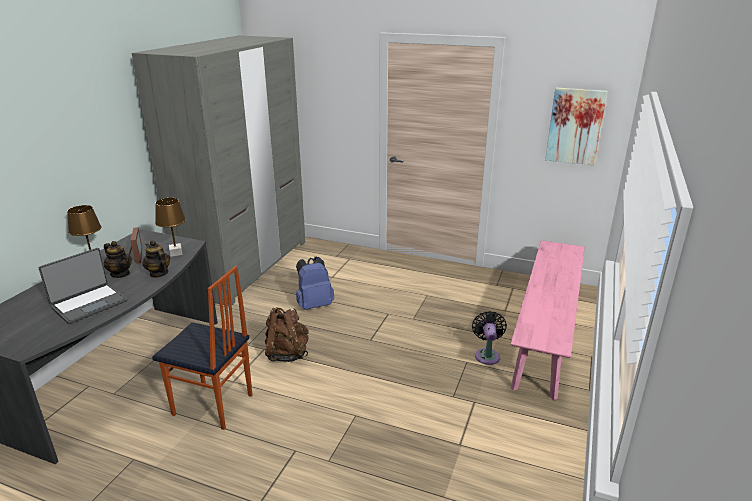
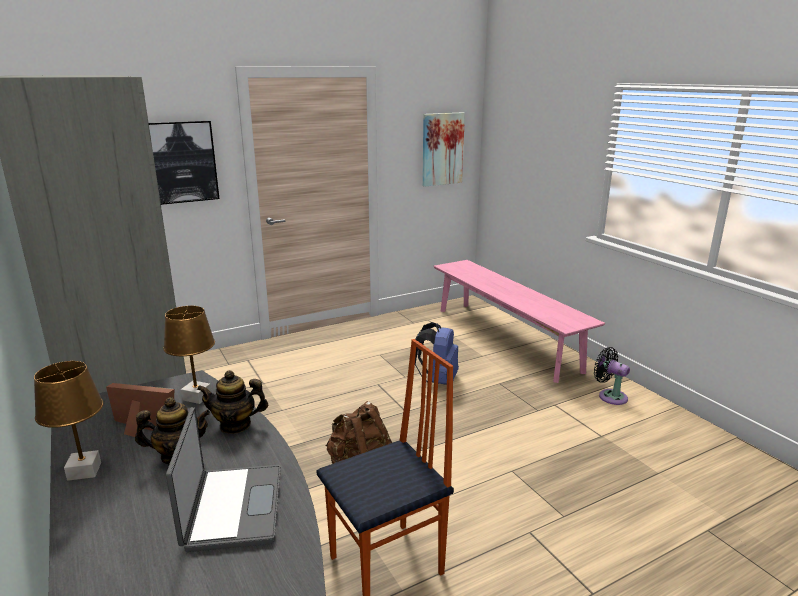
camera: 50 degrees left, 5 degrees down
blue backpack [296,257,334,310] -> blue backpack moved to [415,322,459,385]
black fan [472,311,507,365] -> black fan moved to [594,347,630,405]
none -> picture [149,121,219,205]

